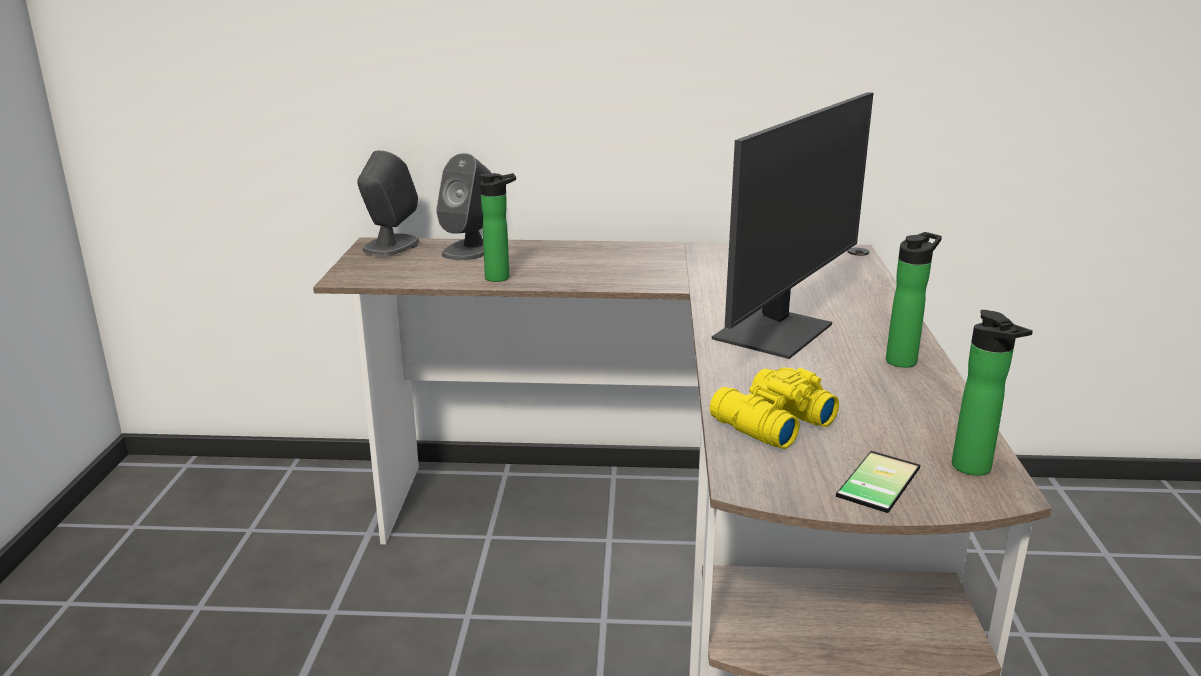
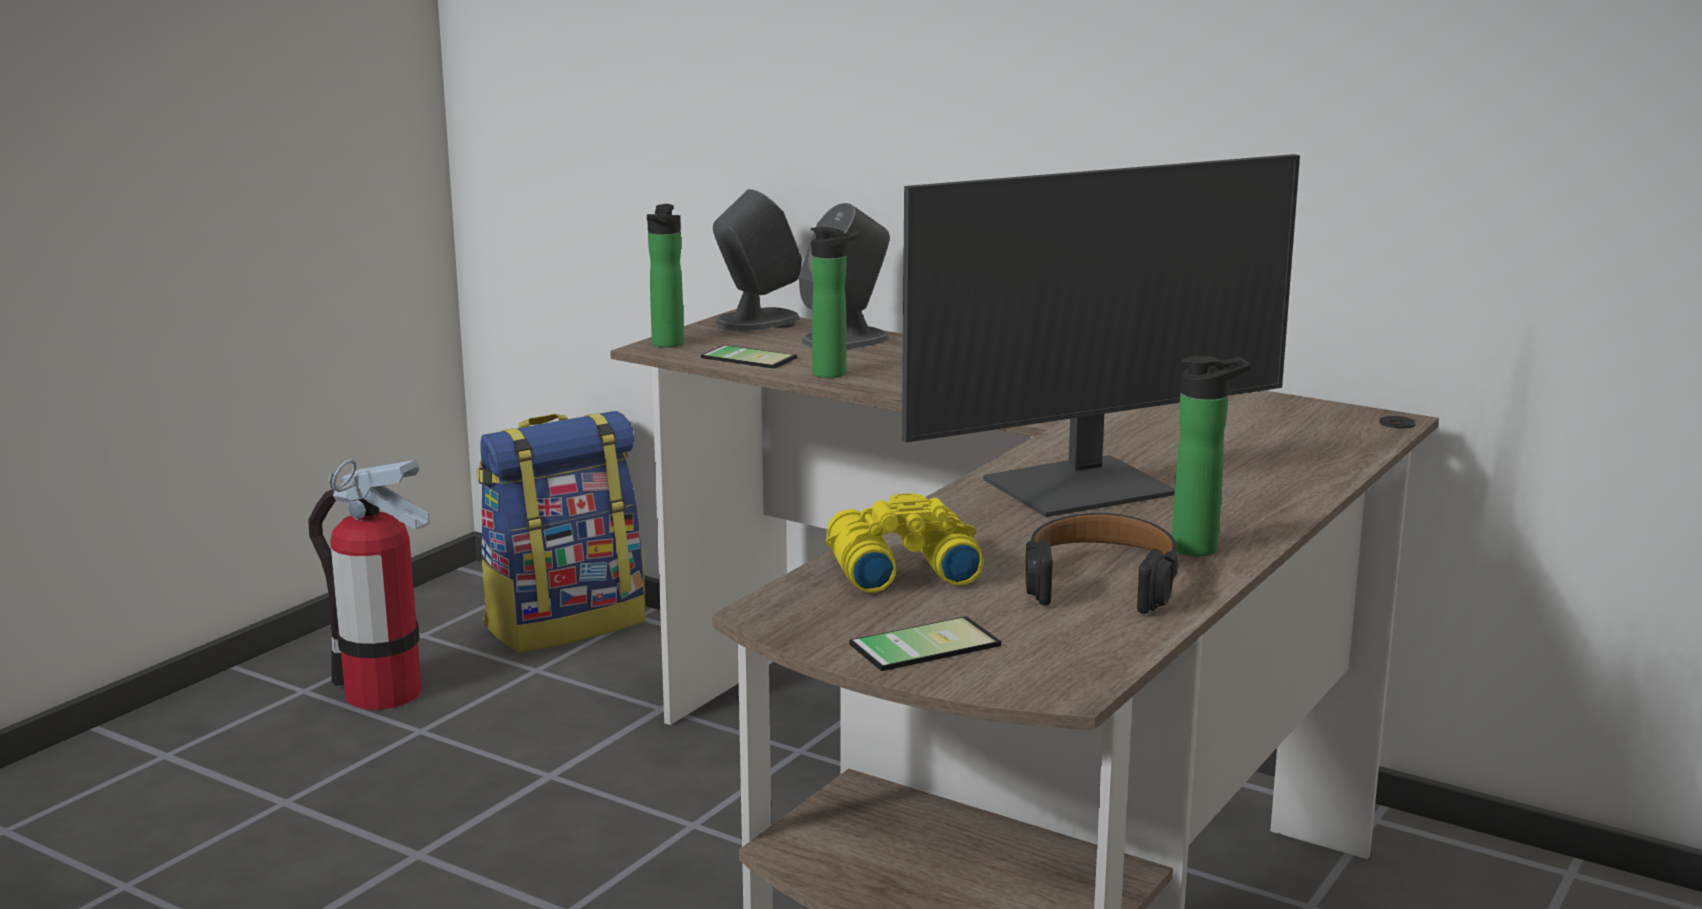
camera: 30 degrees right, 5 degrees down
bottle [952,310,1033,476] -> bottle moved to [647,204,684,348]
none -> fire extinguisher [308,459,430,710]
none -> backpack [477,411,645,653]
none -> phone [701,345,797,369]
none -> black headphones [1026,513,1180,614]

